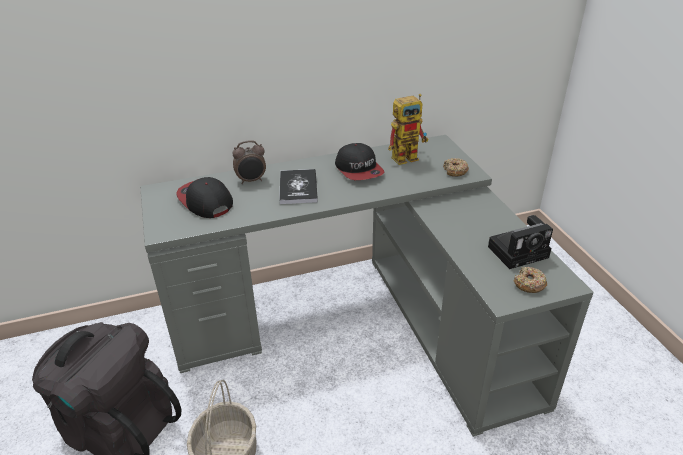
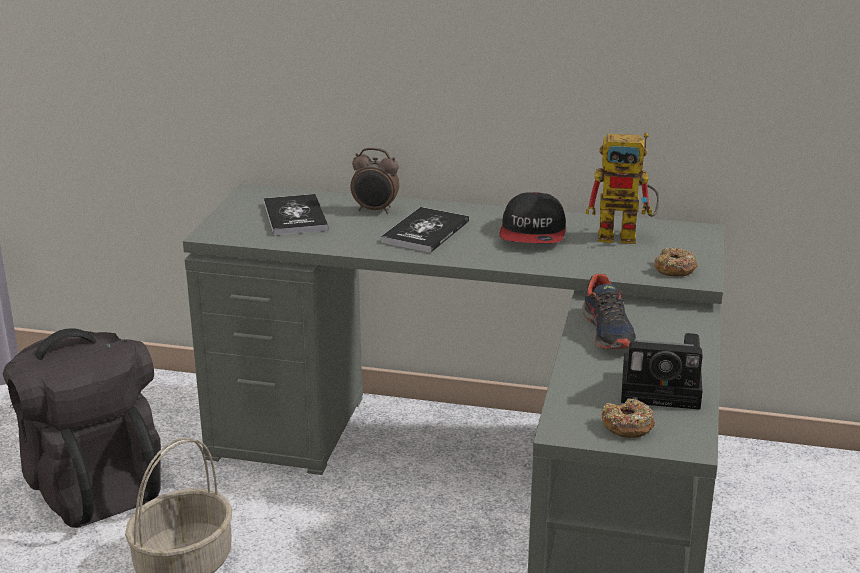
camera: 30 degrees right, 10 degrees down
cap [176,177,233,218] -> book [264,194,329,236]
none -> shoe [583,274,636,349]

